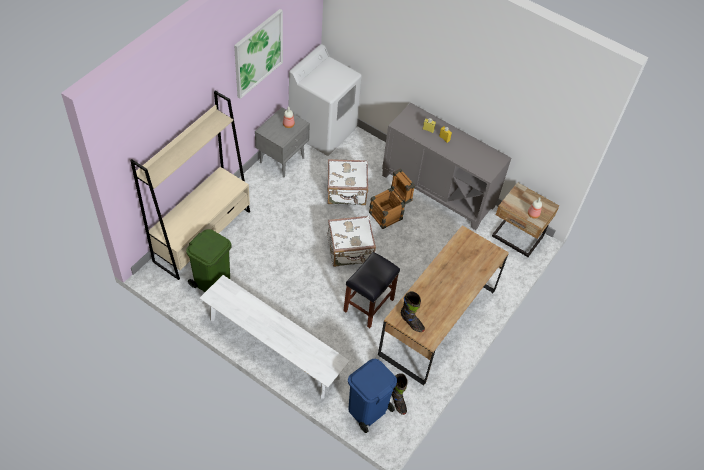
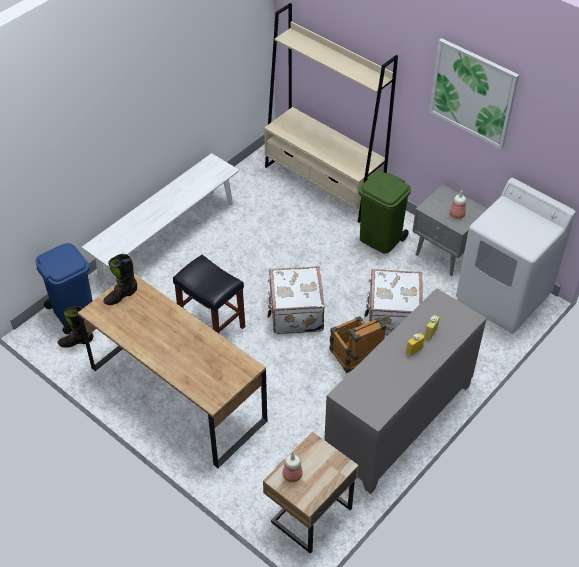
camera: 100 degrees right, 5 degrees down
green trash can [186,229,232,292] -> green trash can moved to [359,172,411,254]

